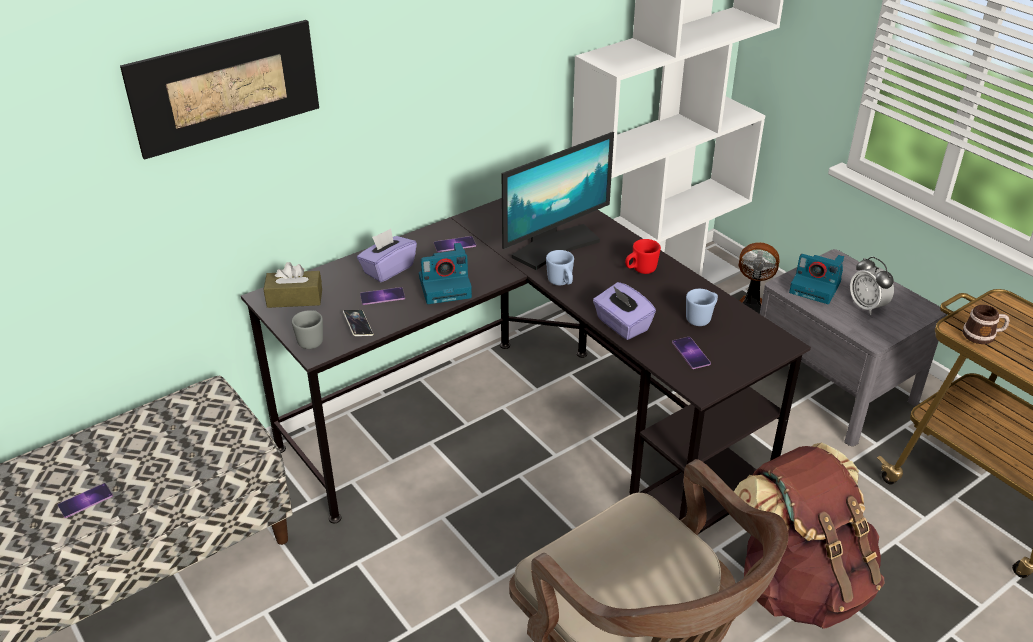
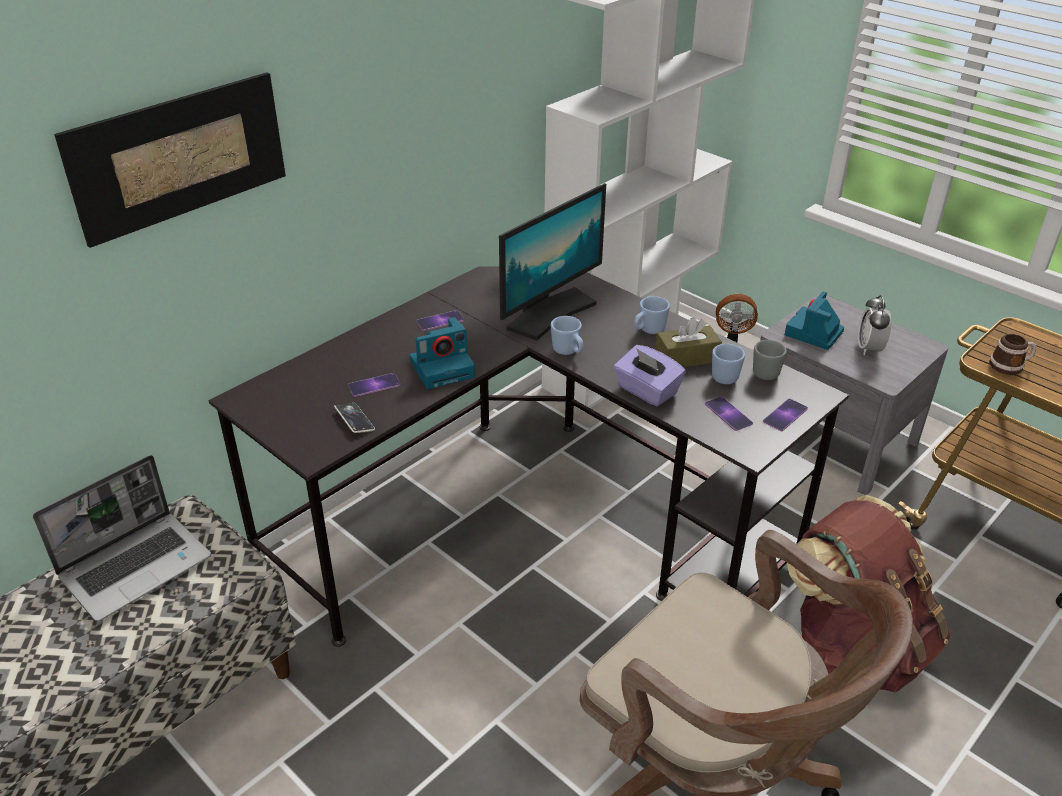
camera: 10 degrees left, 0 degrees up
phone [58,483,113,518] -> phone moved to [763,398,808,431]
brown tissue box [264,262,322,308] -> brown tissue box moved to [655,317,722,367]
grey mug [292,310,323,349] -> grey mug moved to [753,340,787,380]
purple tissue box [357,228,417,282] -> none
red mug [625,239,661,274] -> blue mug [634,296,670,334]
camera [789,254,844,304] -> camera turned 105 degrees clockwise [785,292,844,350]
alarm clock [850,257,894,315] -> alarm clock turned 45 degrees clockwise [858,295,892,355]
none -> laptop [33,455,211,621]

